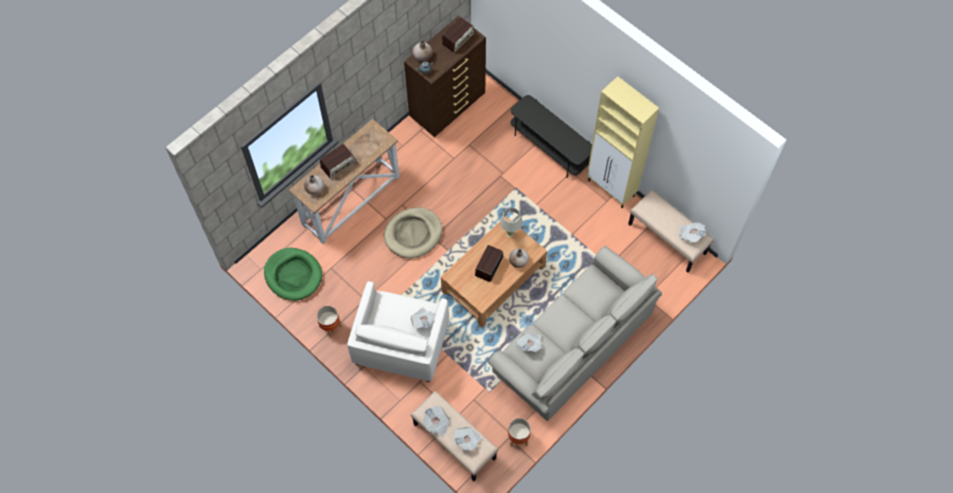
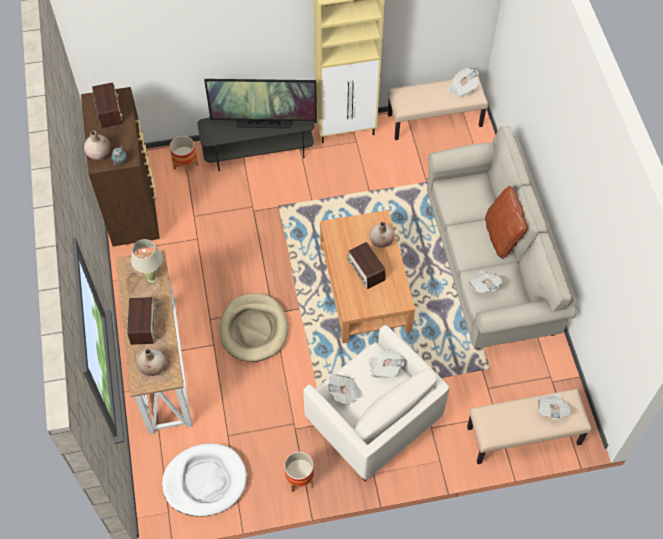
camera: 55 degrees left, 5 degrees down
green dog bed [264,248,322,301] -> white dog bed [162,443,247,517]
newspaper [423,406,451,436] -> newspaper moved to [326,374,364,405]
beige table lamp [500,208,523,237] -> beige table lamp moved to [131,239,162,283]
planter [508,418,531,447] -> planter moved to [170,136,199,177]
none -> television [204,79,317,128]
none -> brown pillow [485,186,528,259]

